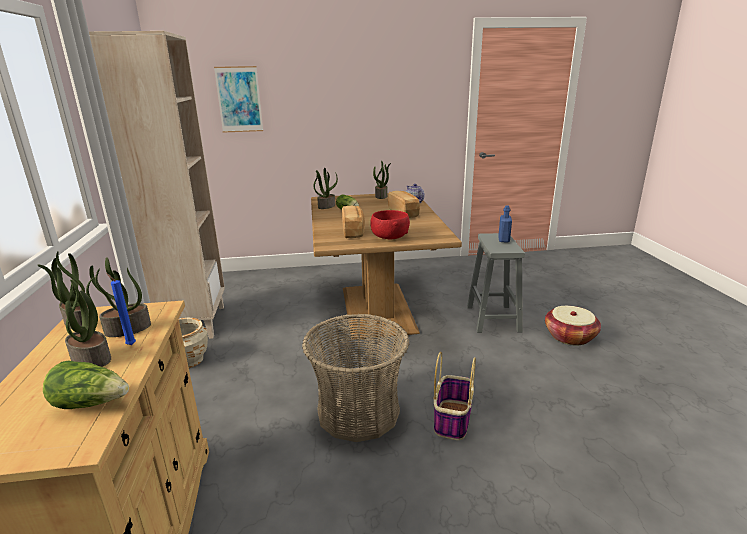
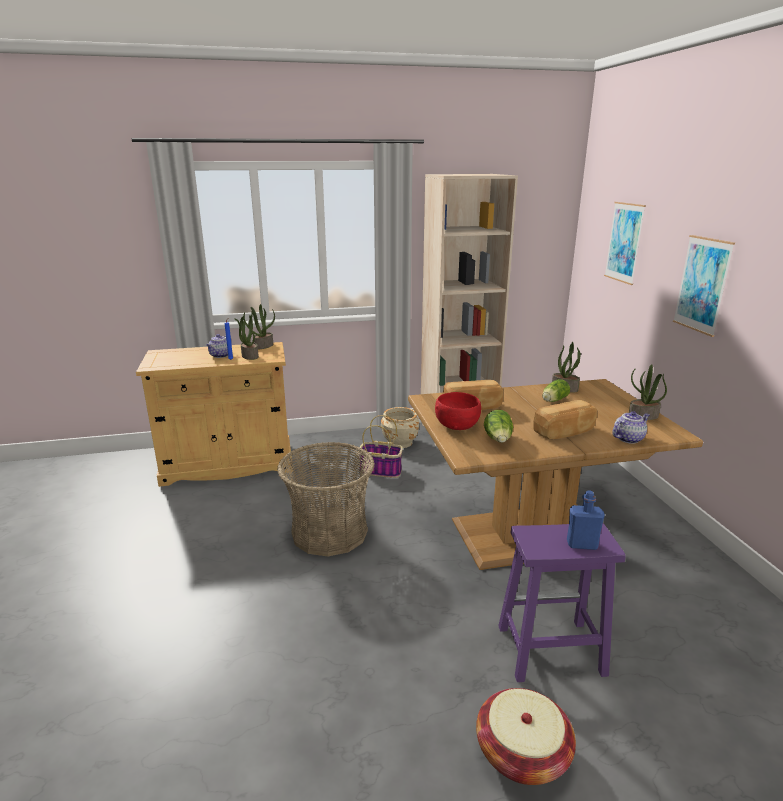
camera: 85 degrees right, 0 degrees up
lettuce [43,360,129,409] -> lettuce moved to [484,410,513,443]
potted plant [65,277,111,367] -> teapot [206,334,232,358]
basket [434,352,476,440] -> basket moved to [358,415,403,478]
grey stool [467,233,525,333] -> purple stool [498,523,626,682]
none -> picture [673,235,735,337]

